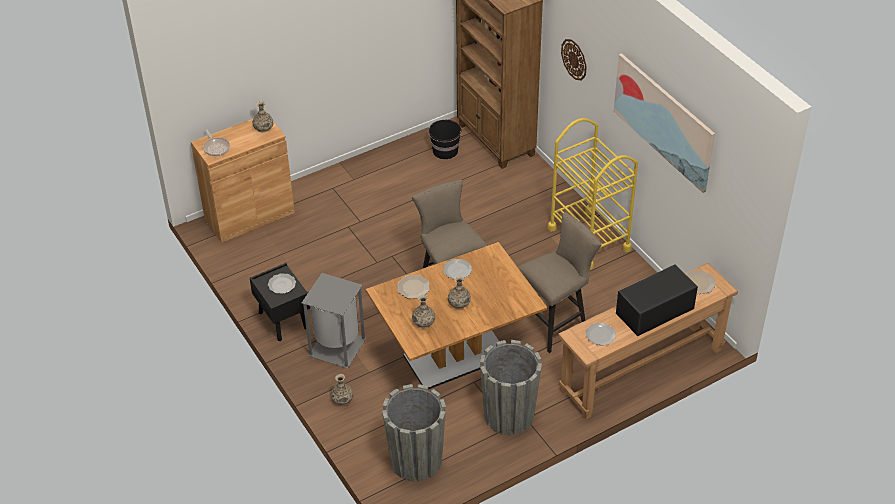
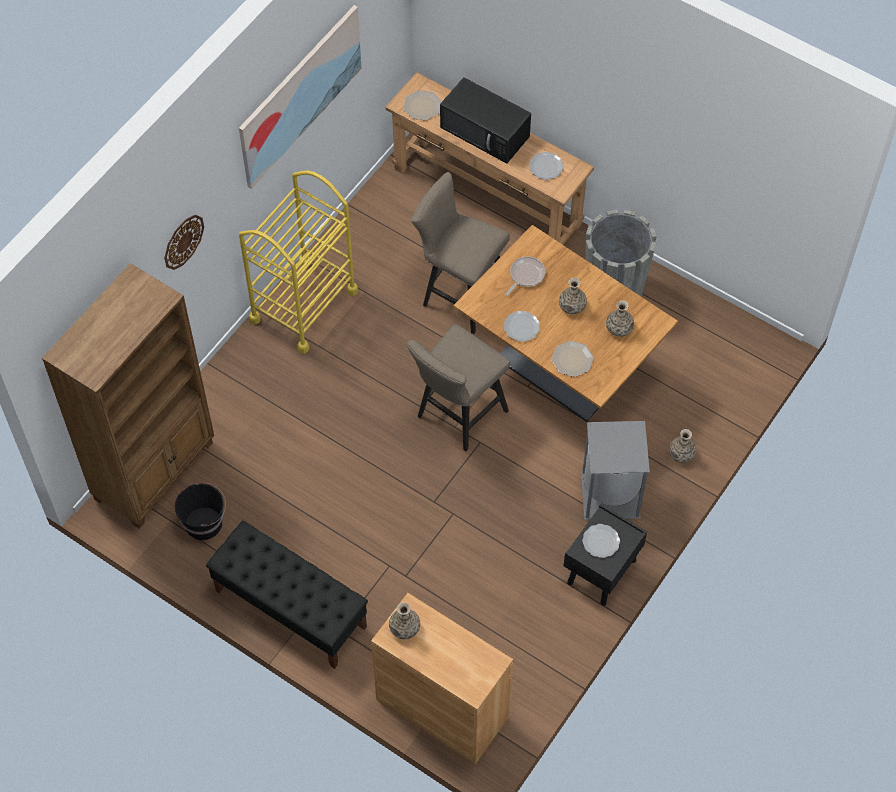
camera: 115 degrees left, 15 degrees up
frying pan [203,130,230,156] -> frying pan moved to [505,256,545,296]
grey planter [382,384,446,482] -> none
none -> black bench [206,521,368,669]

